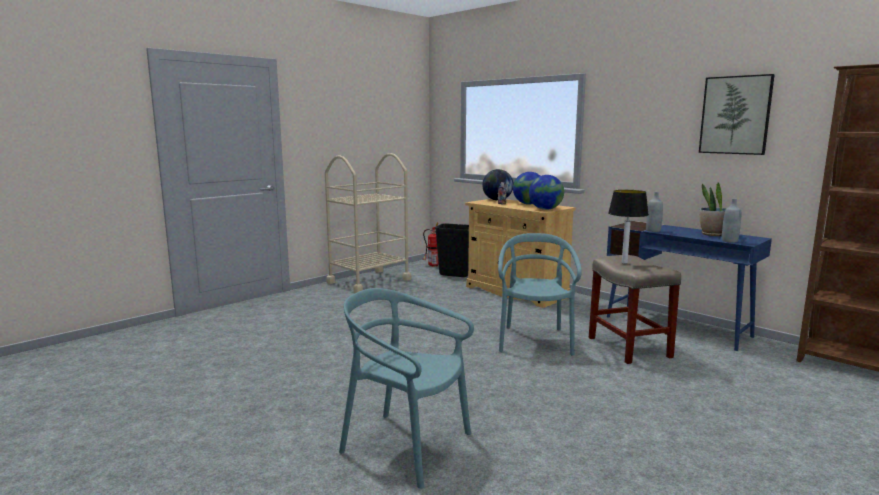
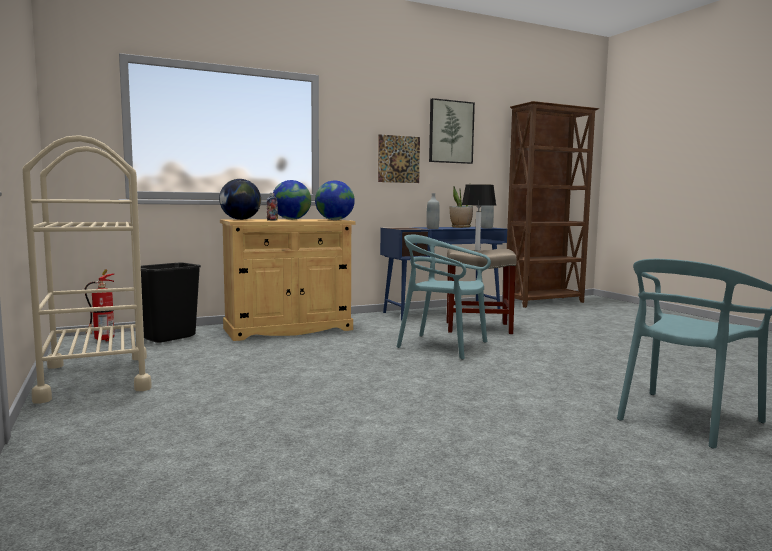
camera: 70 degrees left, 5 degrees down
none -> picture [378,134,420,183]

